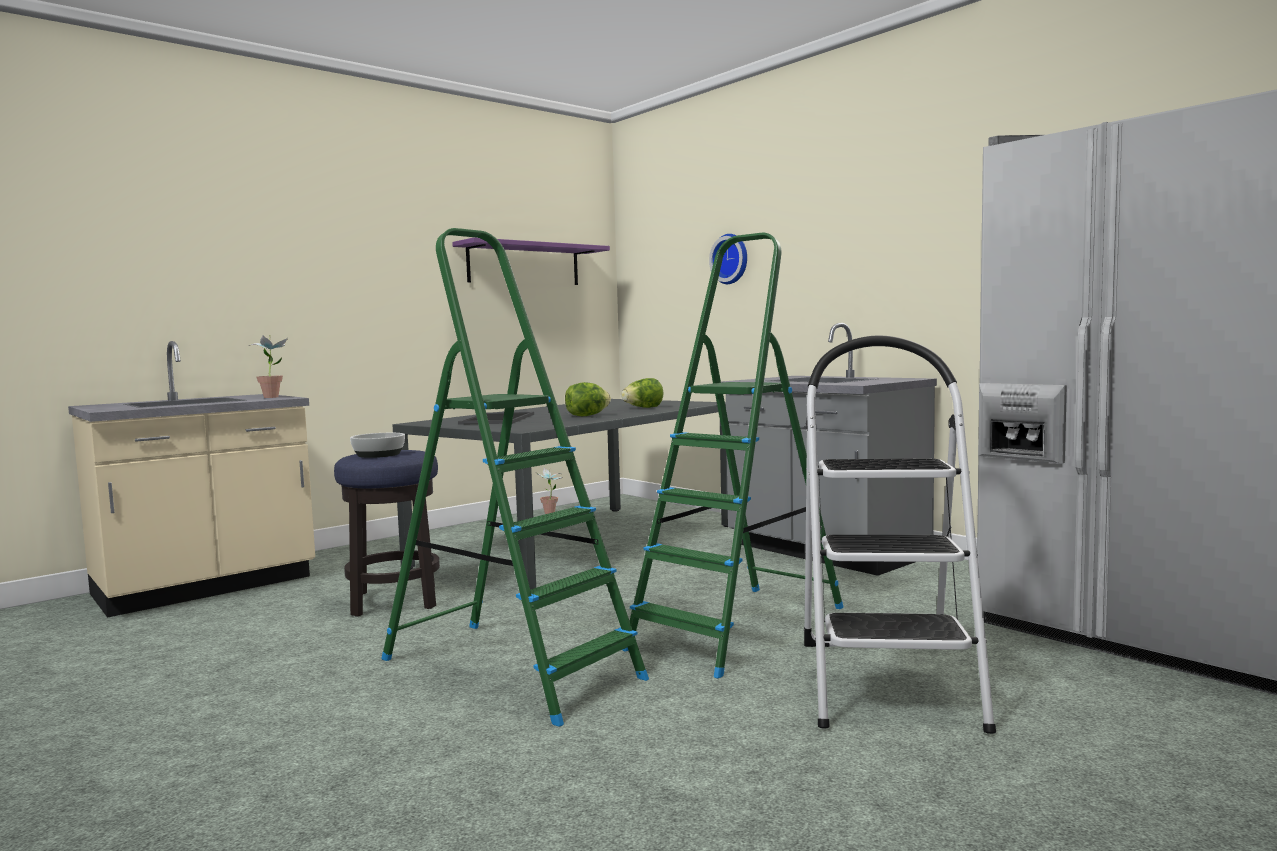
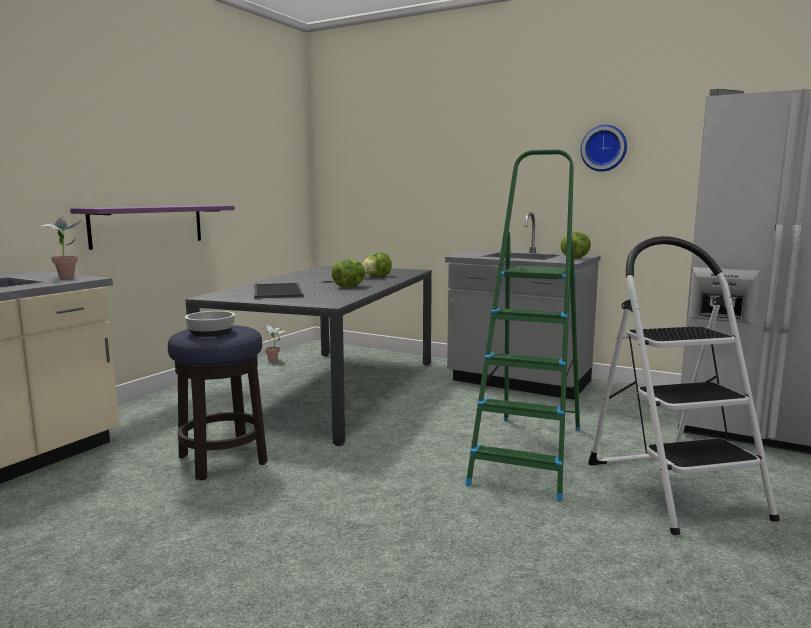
camera: 20 degrees left, 5 degrees up
green step ladder [381,228,649,727] -> none
purple shelf [452,237,610,285] -> purple shelf moved to [70,205,235,250]
wall clock [709,234,747,284] -> wall clock moved to [581,125,627,172]
none -> lettuce [560,232,591,259]

